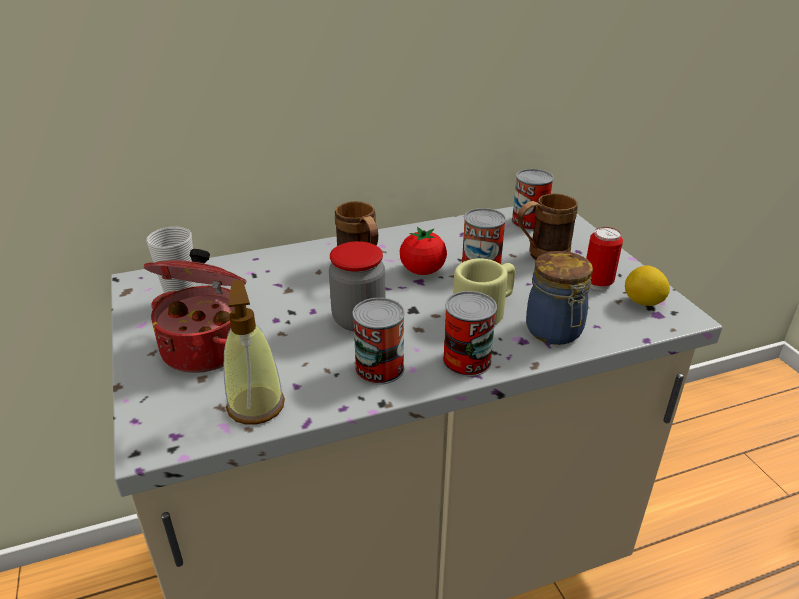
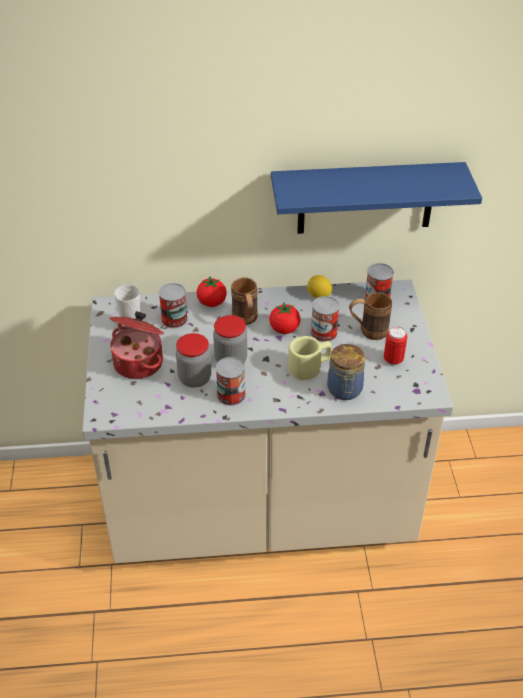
camera: 15 degrees right, 10 degrees up
soap dispenser [224,280,285,425] -> none
can [443,291,497,377] -> can moved to [159,283,188,328]
lemon [625,266,670,306] -> lemon moved to [307,275,332,298]
none -> jar [176,333,211,388]
none -> tomato [197,276,227,307]
none -> blue shelf [271,162,482,234]

